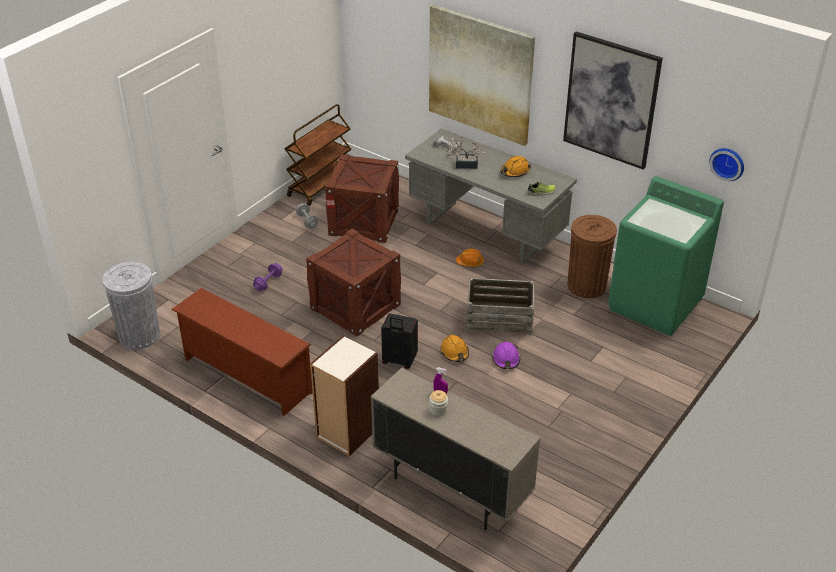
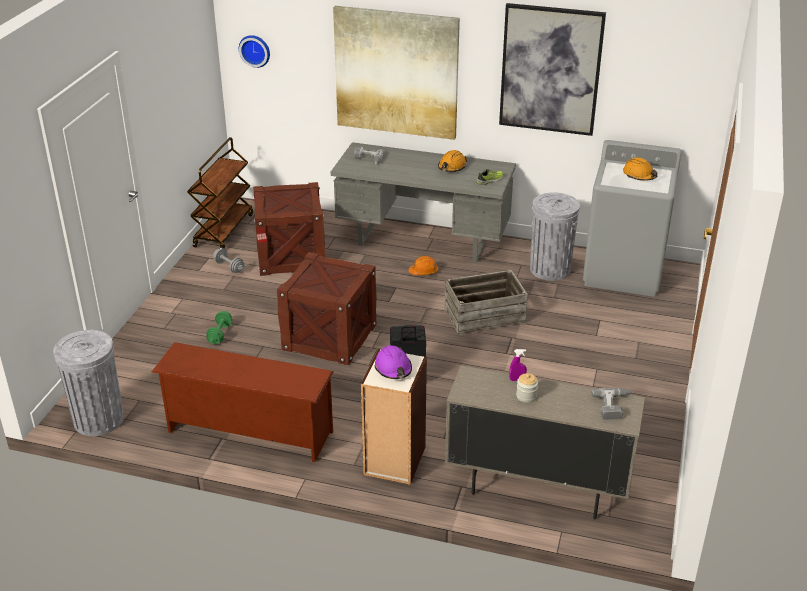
camera: 20 degrees left, 5 degrees down
purple dumbbell [253,263,282,291] -> green dumbbell [206,311,232,344]
orange hard hat [441,335,469,362] -> orange hard hat moved to [623,158,657,181]
potted plant [446,134,485,169] -> none
purple hard hat [492,342,520,369] -> purple hard hat moved to [374,345,412,379]
brown trash can [567,215,617,298] -> grey trash can [530,192,580,281]
green washing machine [608,176,724,336] -> grey washing machine [583,140,682,297]
wall clock [709,148,744,181] -> wall clock moved to [239,35,270,68]
none -> power drill [591,388,632,420]

